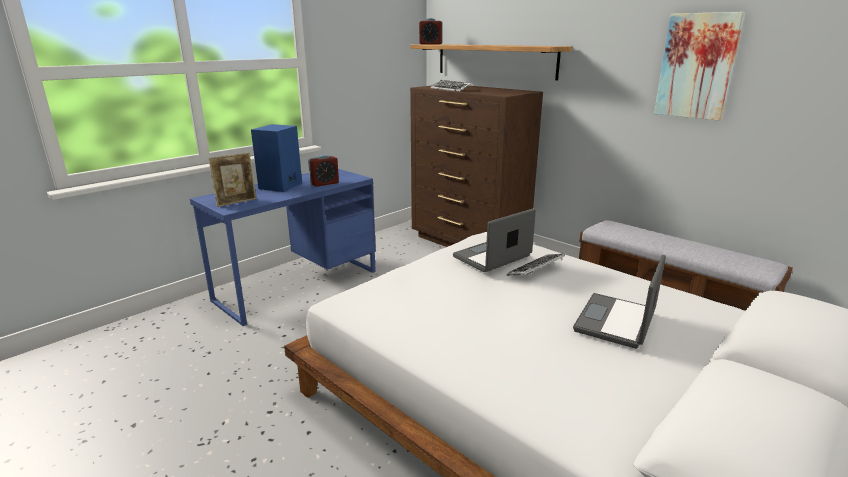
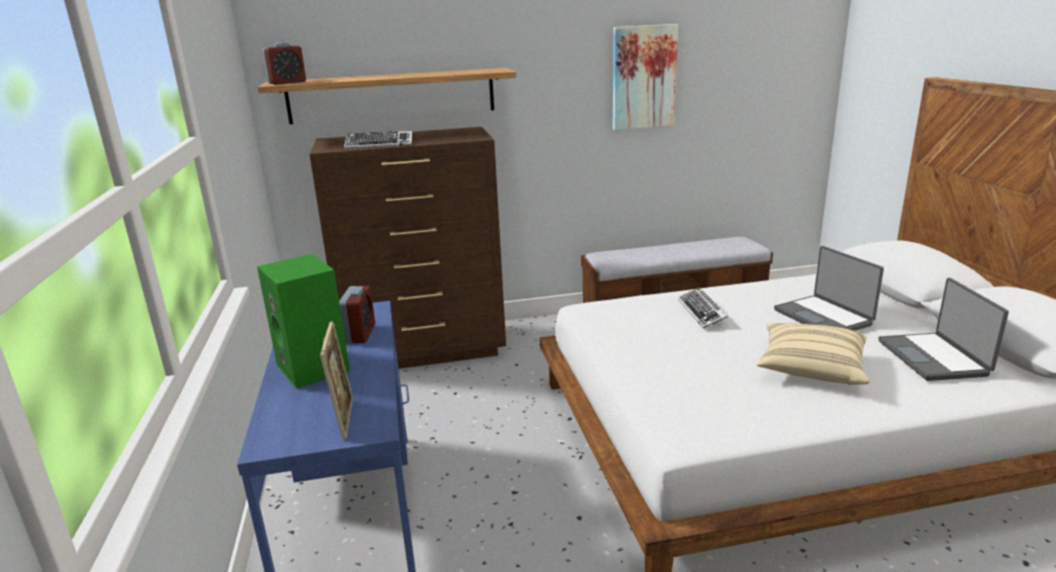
camera: 55 degrees left, 0 degrees up
blue speaker [251,124,302,192] -> green speaker [257,254,350,389]
laptop [453,208,536,272] -> laptop moved to [878,278,1009,381]
none -> beige pillow [757,323,870,385]

